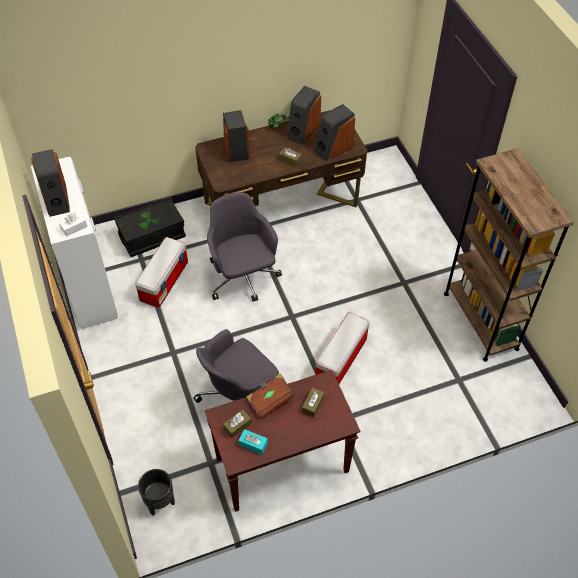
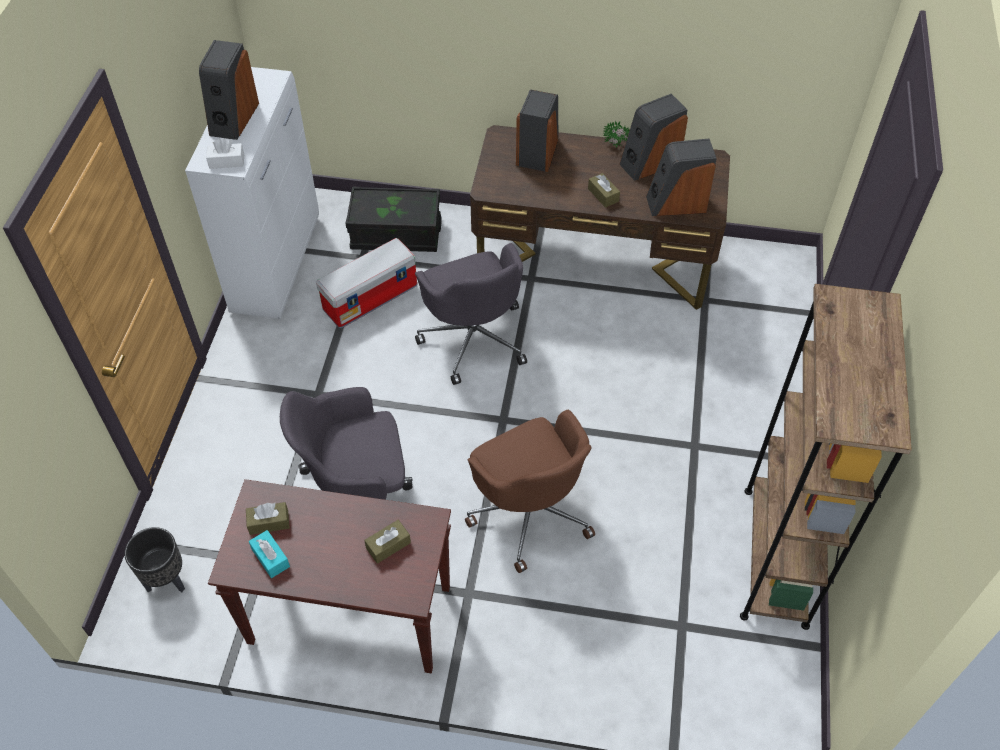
camera: 30 degrees right, 0 degrees up
grey office chair [207,192,282,301] -> grey office chair turned 150 degrees clockwise [415,243,527,385]
brown book [246,373,295,419] -> none
storage box [315,312,370,384] -> brown office chair [465,410,595,573]

